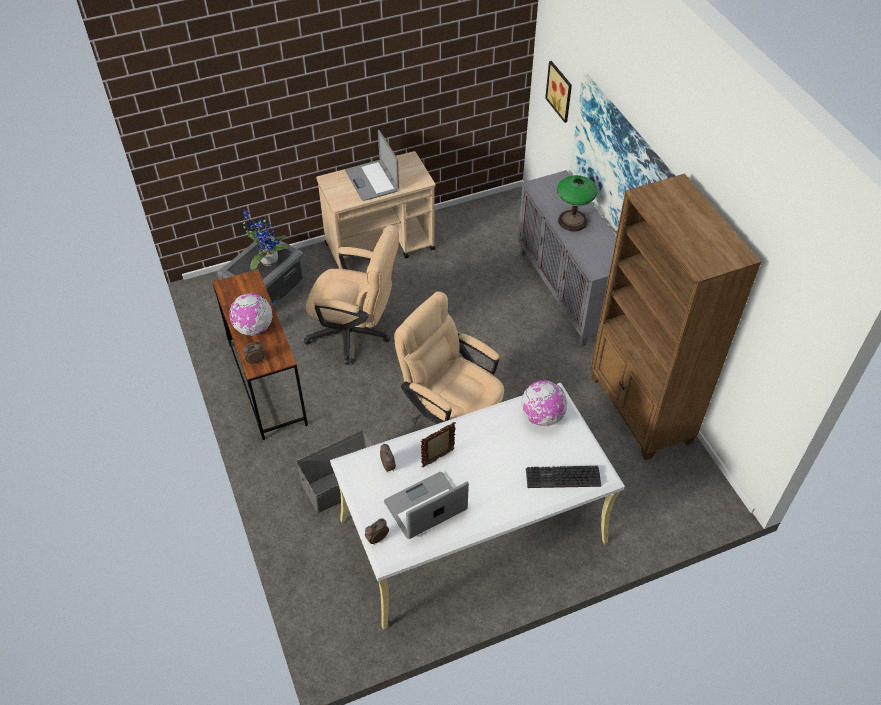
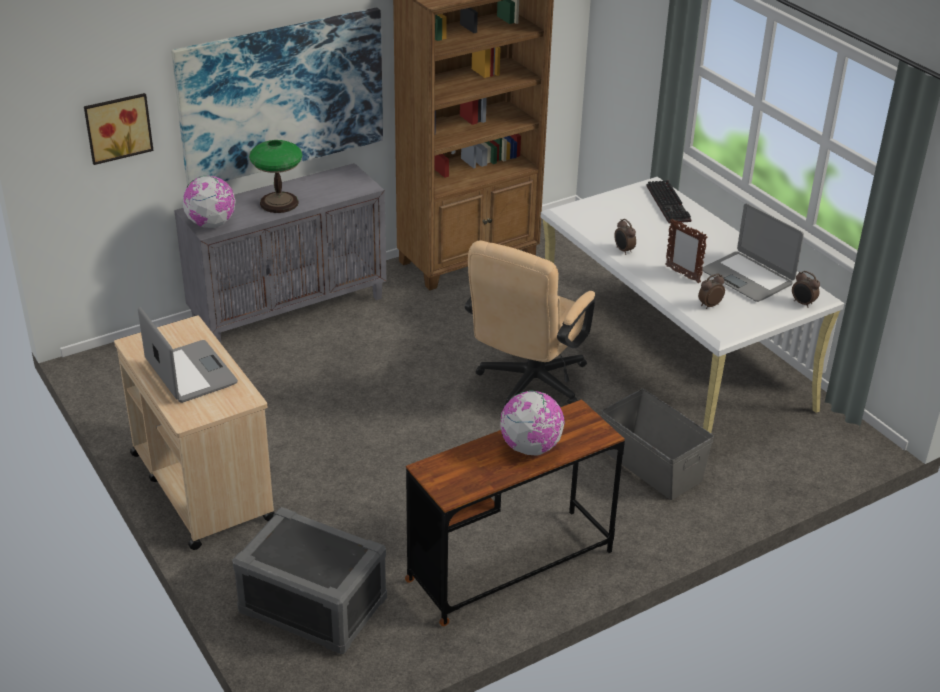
camera: 100 degrees left, 15 degrees down
potted plant [243,209,287,270] -> none
alarm clock [243,342,265,365] -> alarm clock moved to [614,219,636,255]
beige office chair [304,225,399,365] -> none
laptop [345,130,399,201] -> laptop turned 90 degrees counterclockwise [138,307,238,403]
globe [521,380,567,426] -> globe moved to [182,176,236,228]

